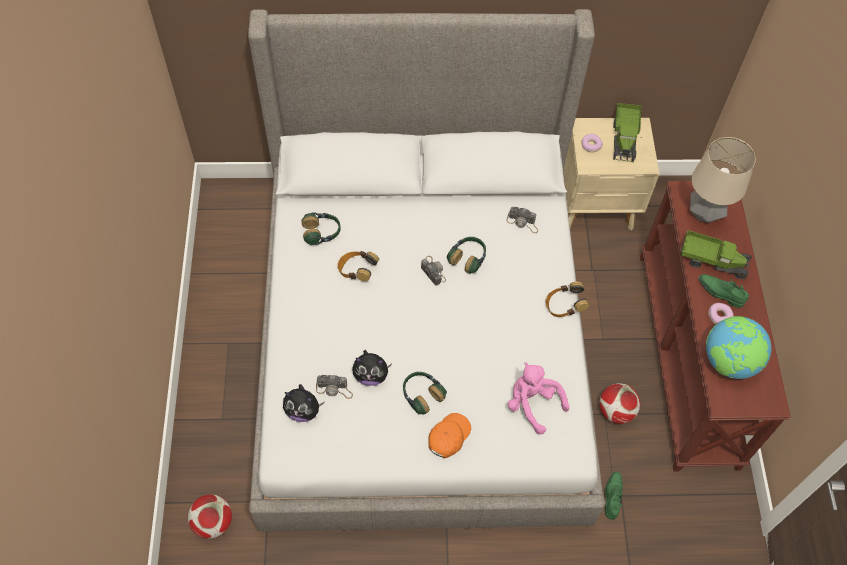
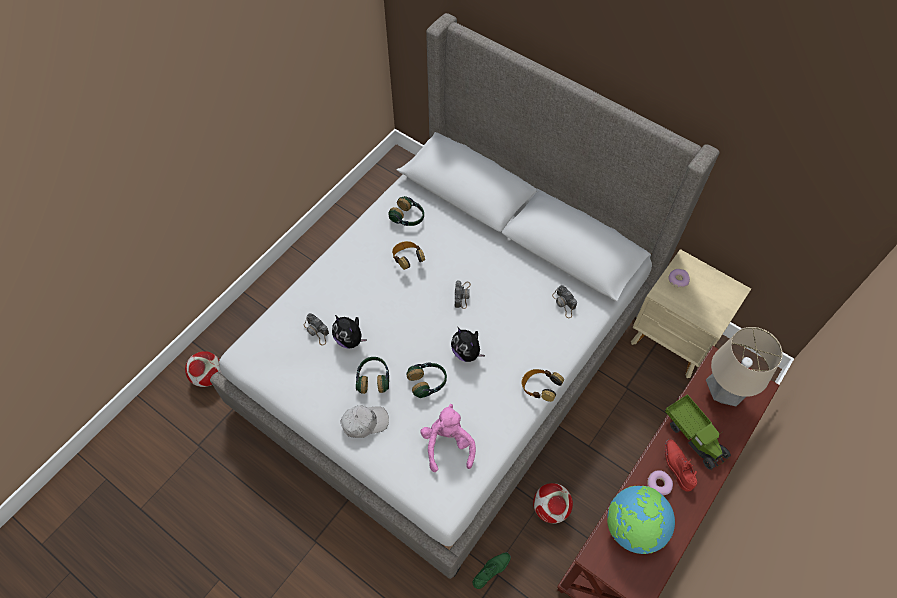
camera: 40 degrees right, 0 degrees up
plush toy [283,384,325,422] -> plush toy moved to [451,327,485,362]
orange cap [428,413,471,458] -> white cap [341,405,389,438]
headphones [447,237,486,274] -> headphones moved to [406,363,447,398]
toy truck [613,103,642,162] -> none
green shoe [699,274,749,308] -> red shoe [665,439,697,492]

